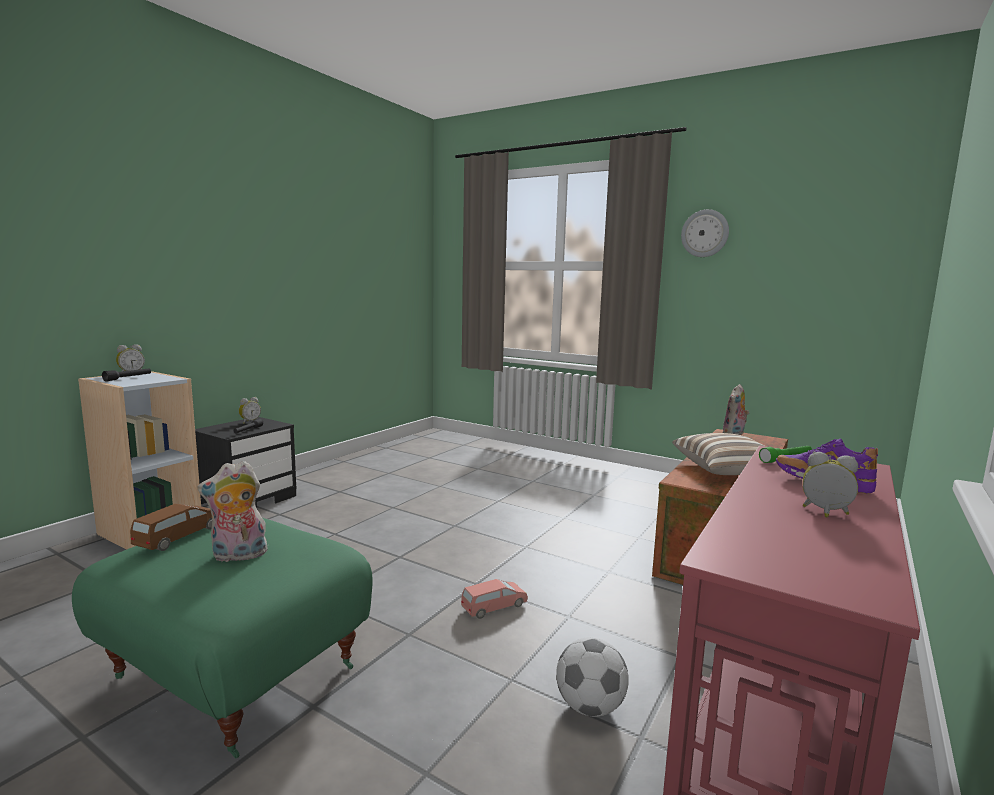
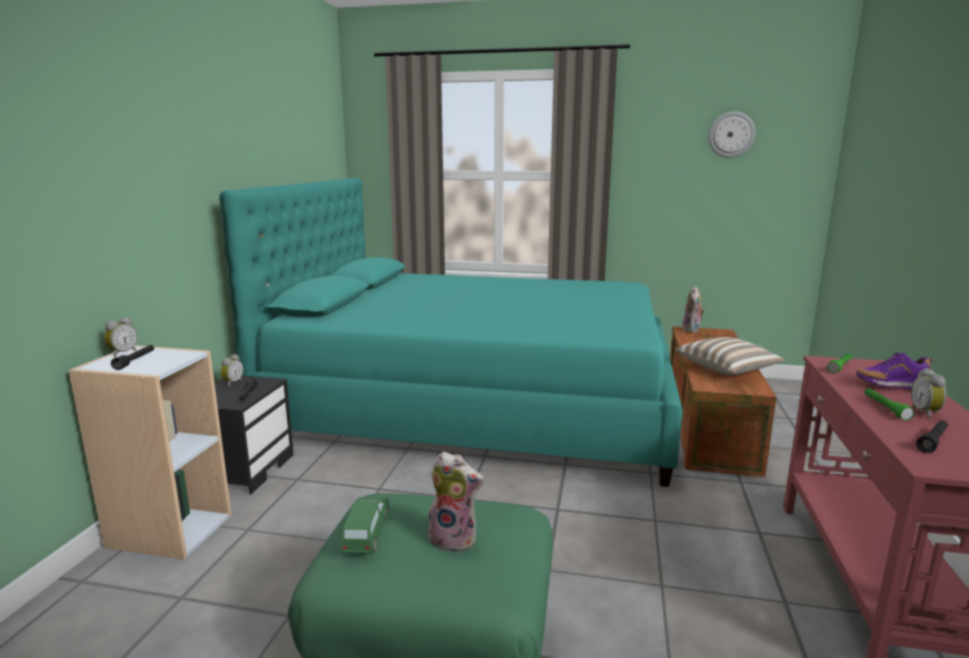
camera: 20 degrees left, 5 degrees up
brown toy car [130,504,212,551] -> green toy car [341,497,389,554]
plush toy [197,461,271,562] -> plush toy turned 120 degrees counterclockwise [428,451,484,553]
pink toy car [461,579,528,619] -> none
football [556,637,629,717] -> none
wall clock [681,209,729,257] -> wall clock moved to [708,111,756,158]
alarm clock [803,451,858,517] -> alarm clock turned 90 degrees counterclockwise [911,368,946,419]
none -> turquoise bed [219,178,682,487]
none -> green flashlight [864,388,915,421]
none -> black flashlight [916,421,948,453]

